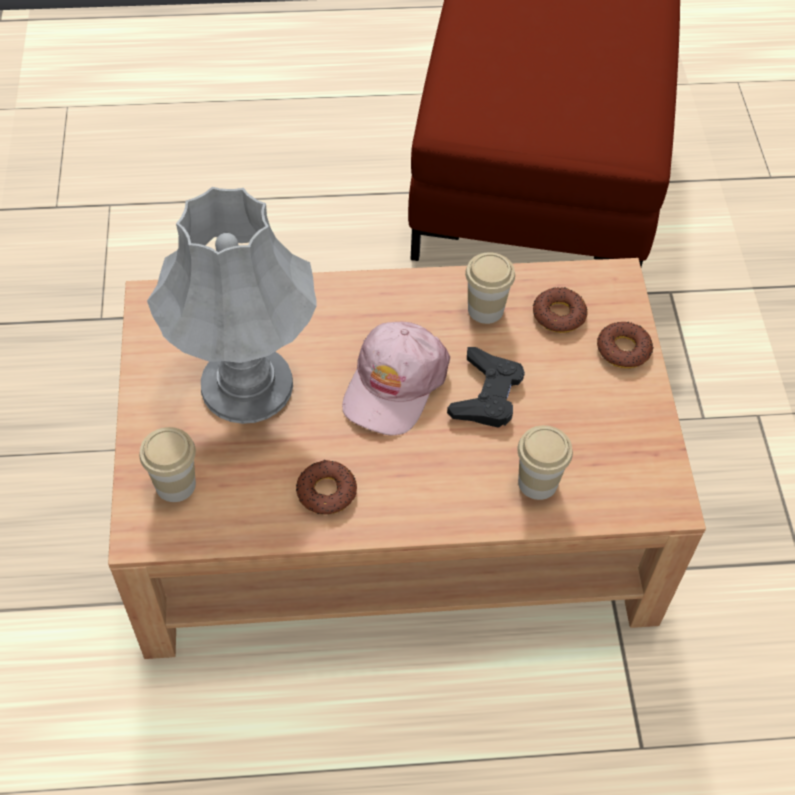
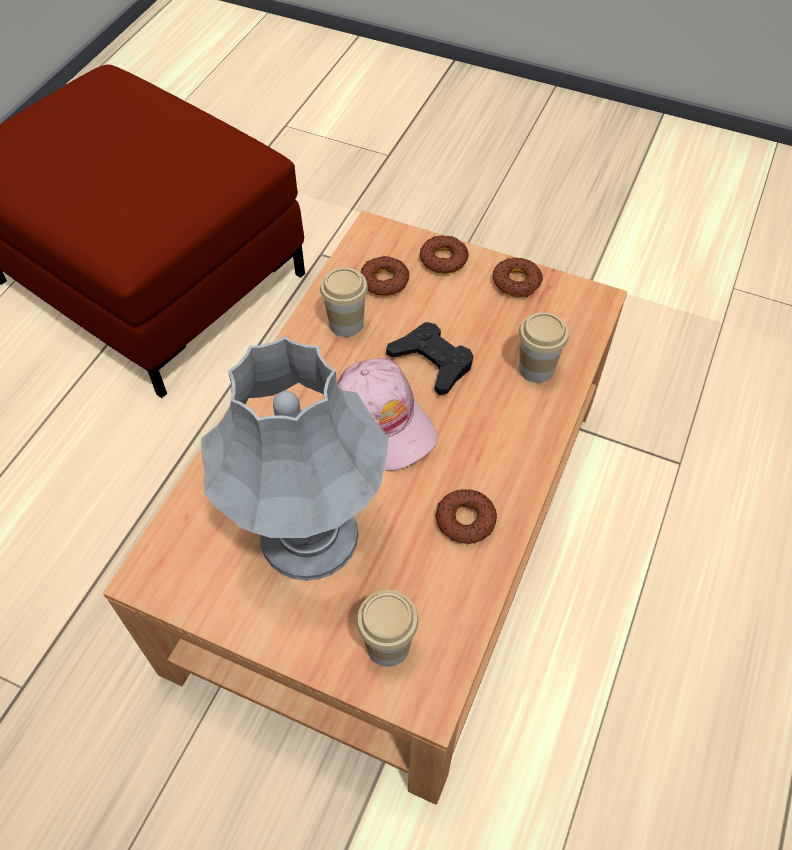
camera: 60 degrees left, 0 degrees up
none -> donut [493,258,543,297]

